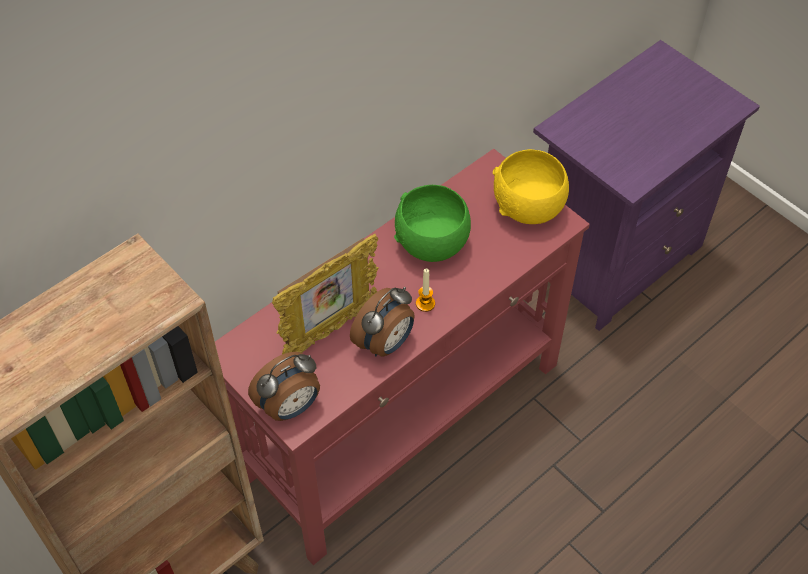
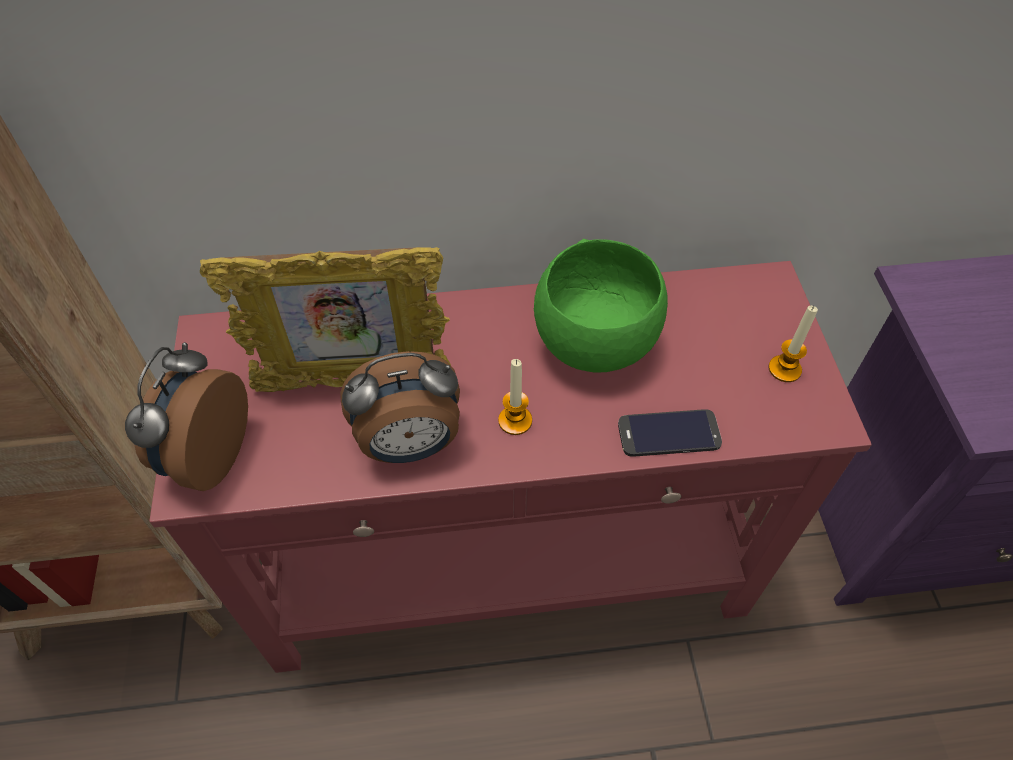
camera: 35 degrees right, 0 degrees up
alarm clock [248,352,320,421] -> alarm clock turned 105 degrees clockwise [125,342,248,491]
yellow bowl [493,149,569,224] -> candle [768,306,818,382]
none -> phone [618,409,722,457]

